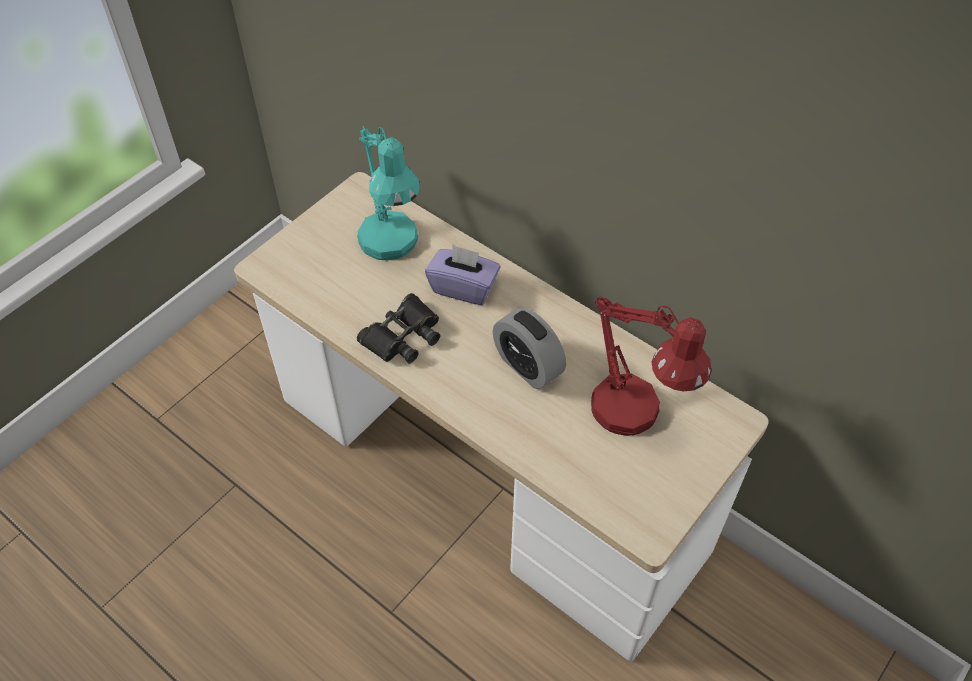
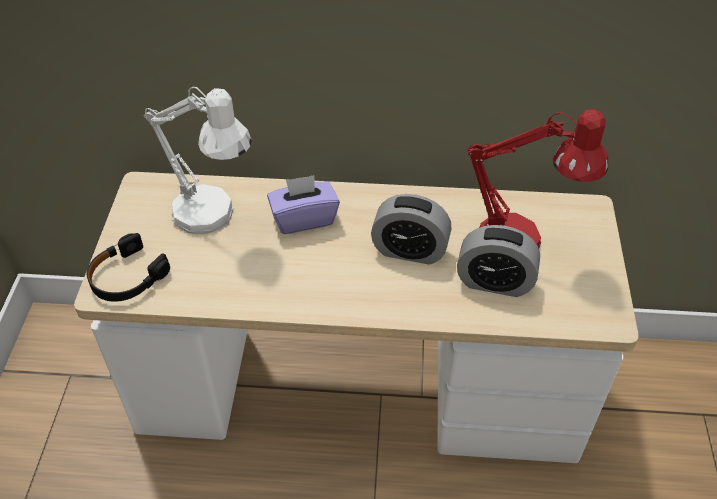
camera: 35 degrees left, 5 degrees down
turquoise table lamp [357,126,420,260] -> white table lamp [144,87,252,234]
black binoculars [357,293,440,363] -> none
none -> black headphones [87,233,170,302]
none -> alarm clock [457,225,540,297]

